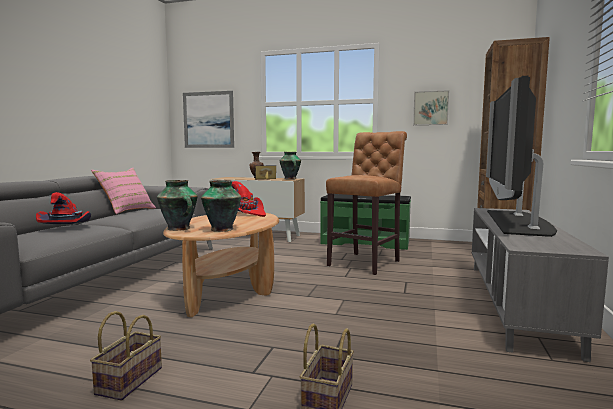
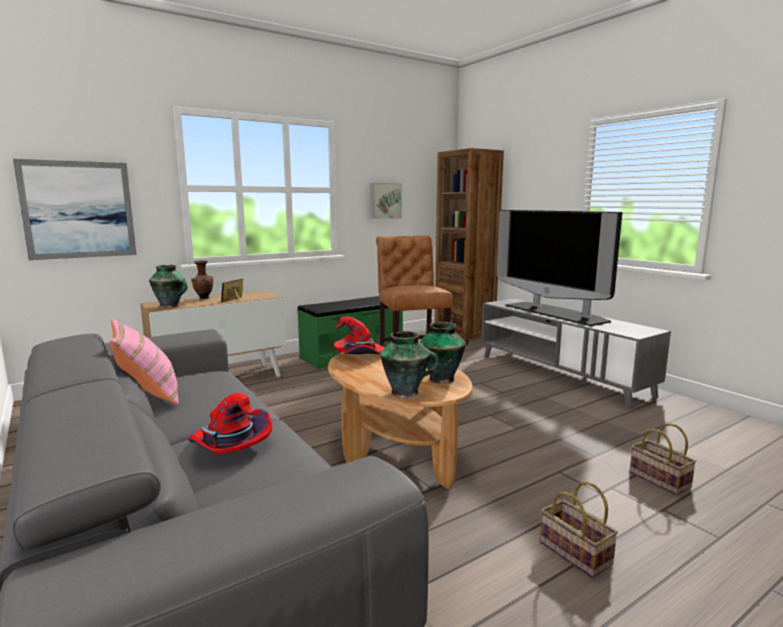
camera: 50 degrees left, 5 degrees up
vase [280,152,301,179] -> vase moved to [149,265,188,308]

